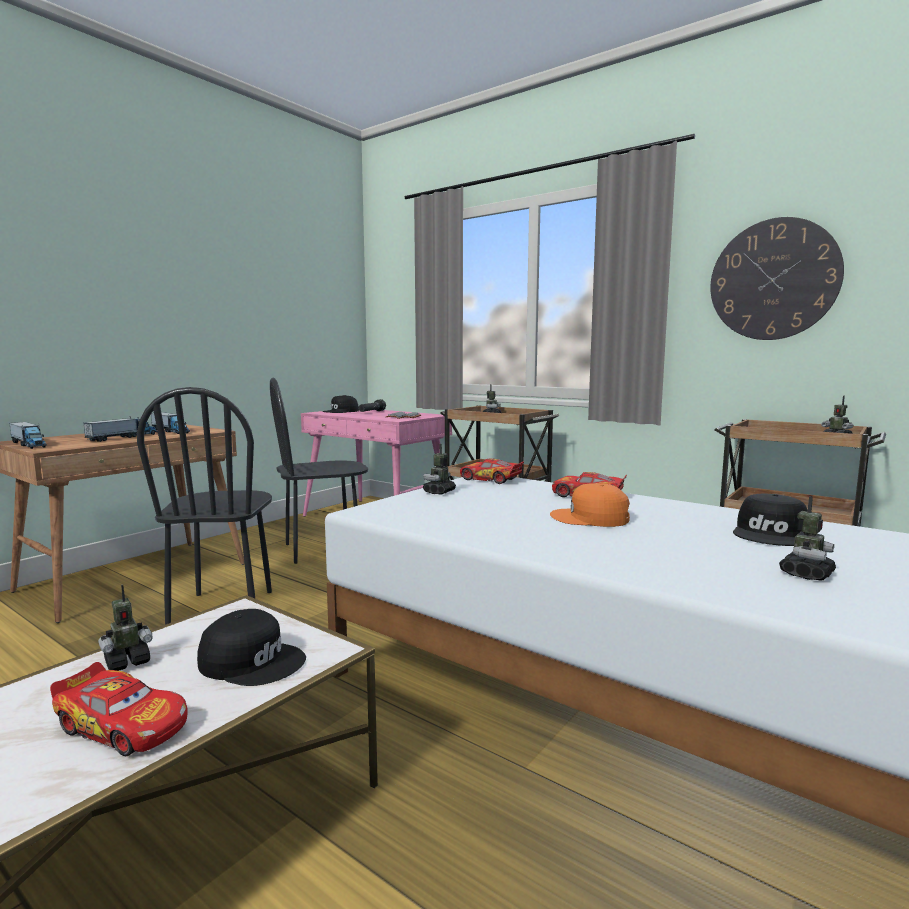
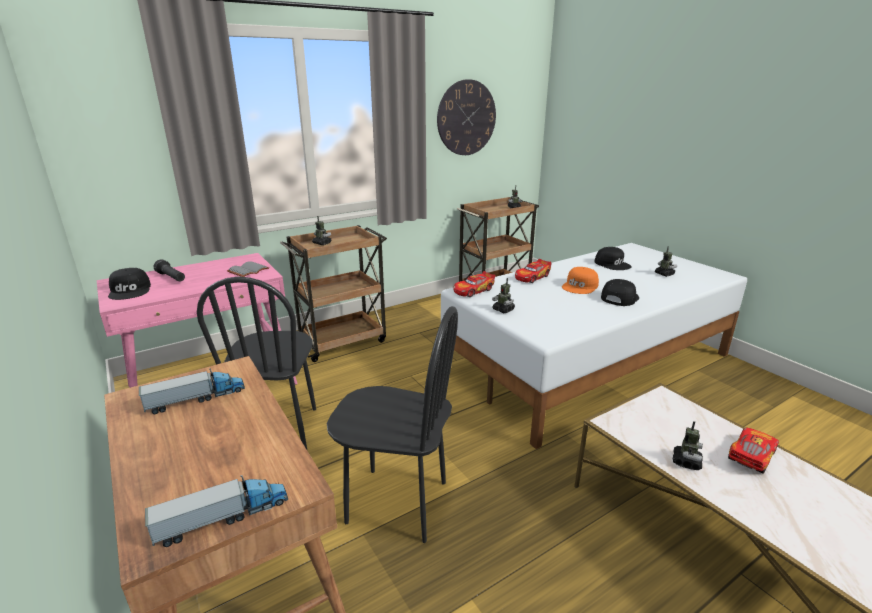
camera: 70 degrees left, 15 degrees up
toy truck [84,416,158,442] -> none
toy robot [98,585,152,671] -> toy robot turned 45 degrees clockwise [673,421,703,470]
black cap [197,609,306,686] -> black cap moved to [601,279,639,306]

